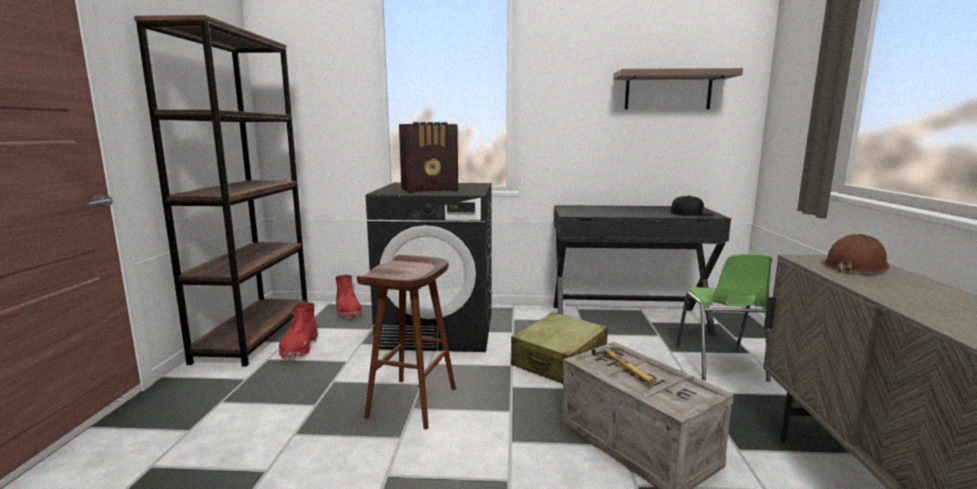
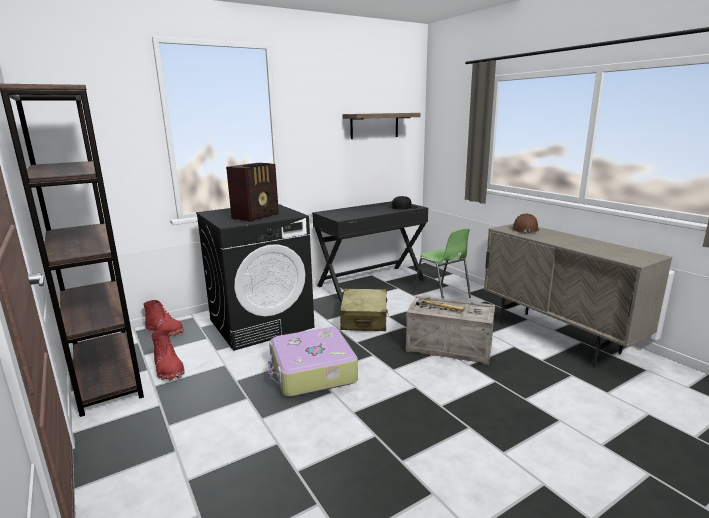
camera: 35 degrees left, 5 degrees up
brown stool [357,255,456,429] -> suitcase [268,327,358,397]

